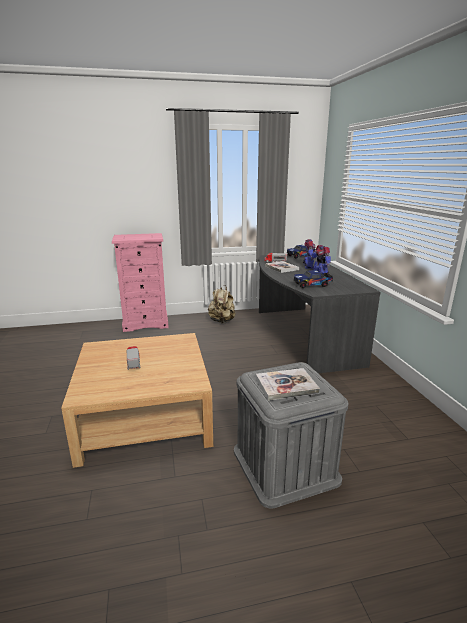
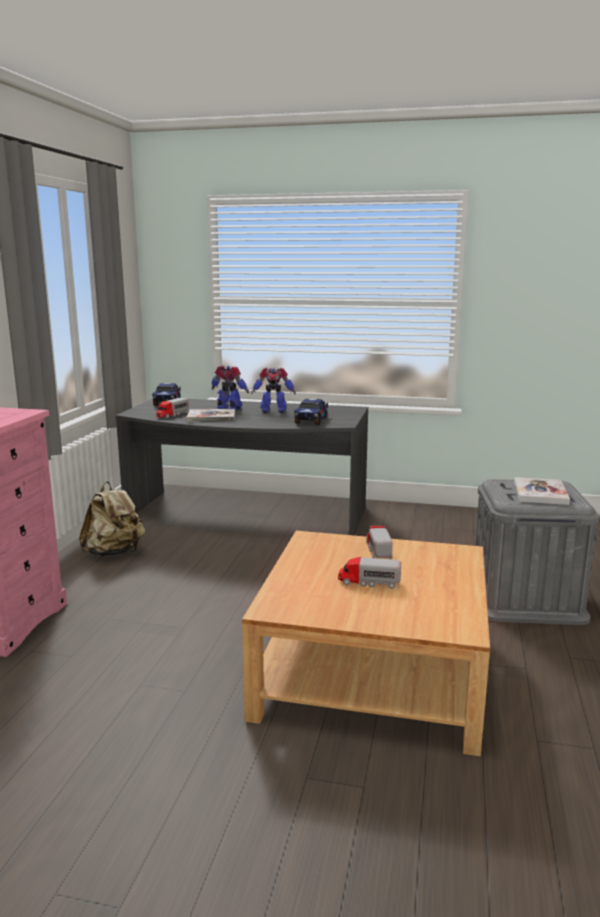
camera: 65 degrees left, 5 degrees down
none -> toy truck [366,526,392,559]

